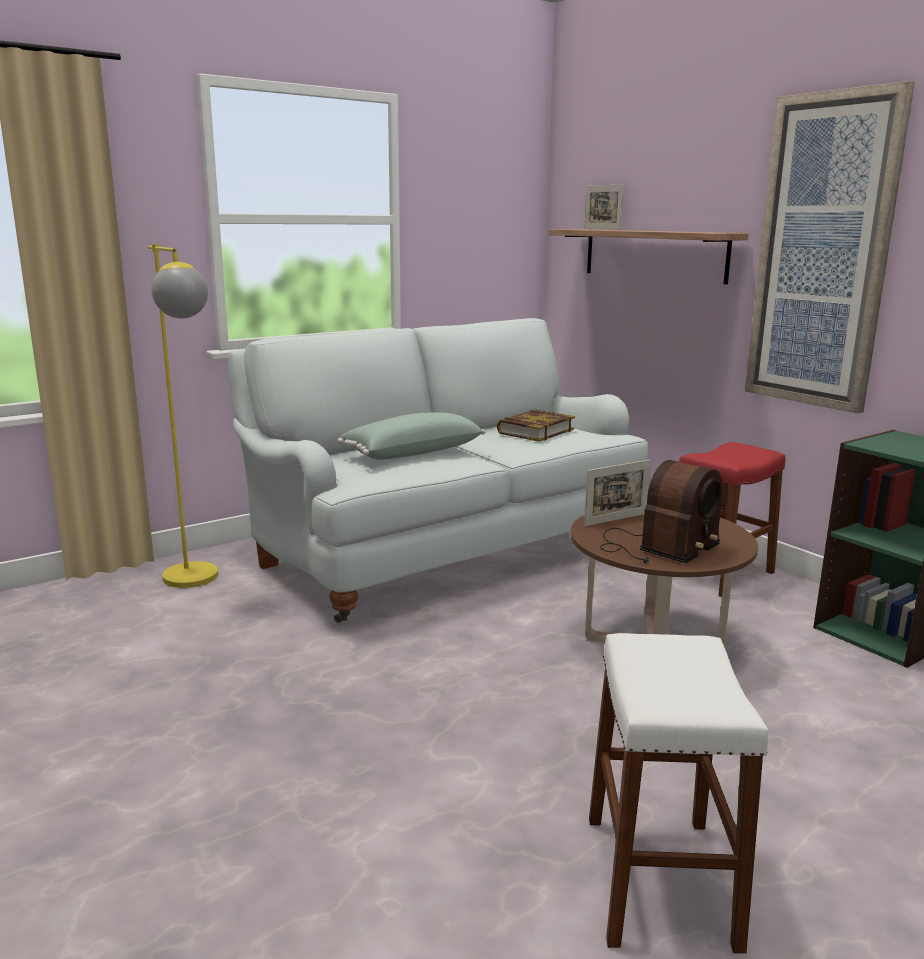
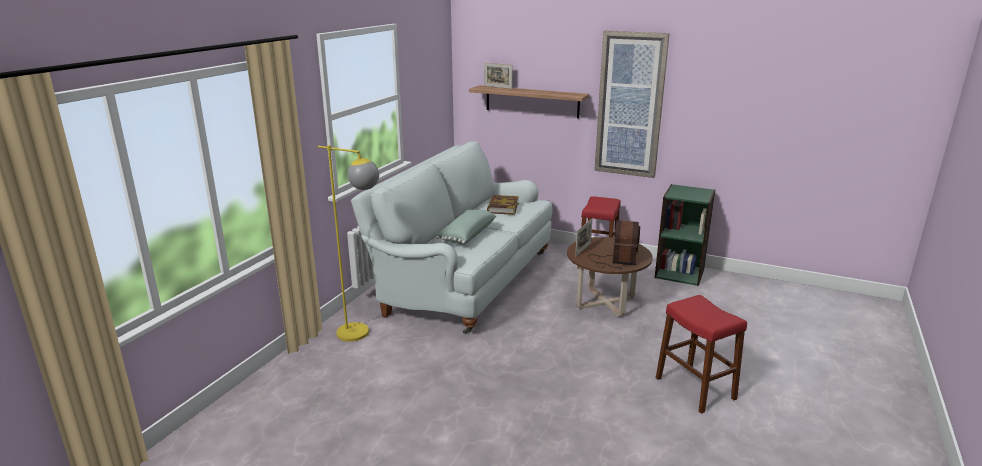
camera: 30 degrees left, 5 degrees up
white stool [589,633,768,954] -> red stool [656,295,747,414]

